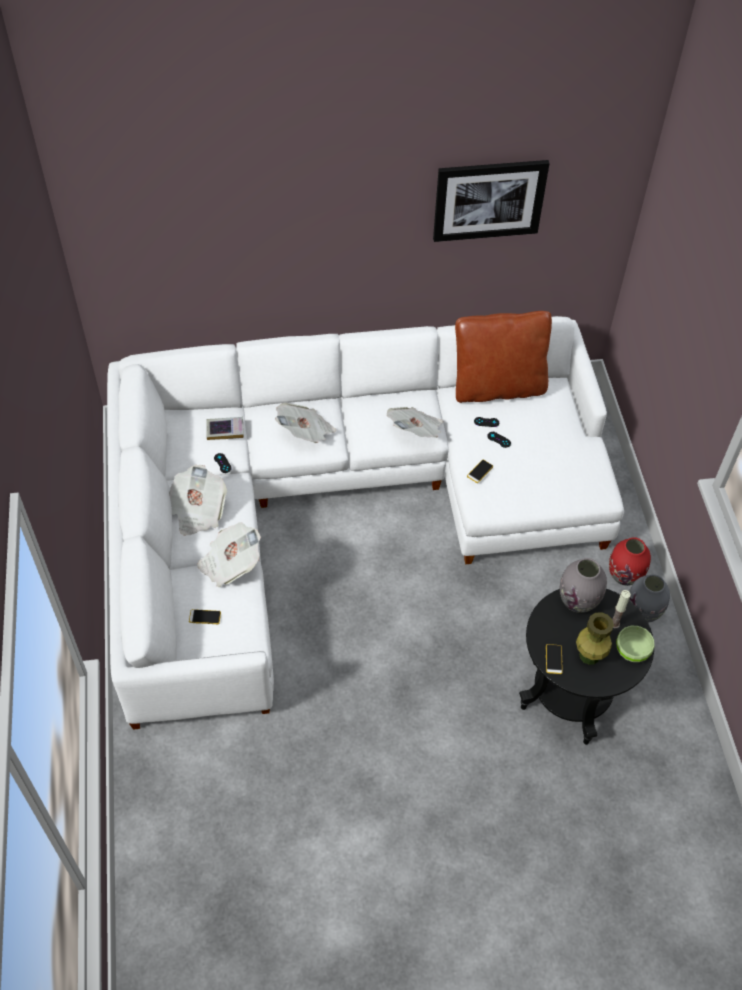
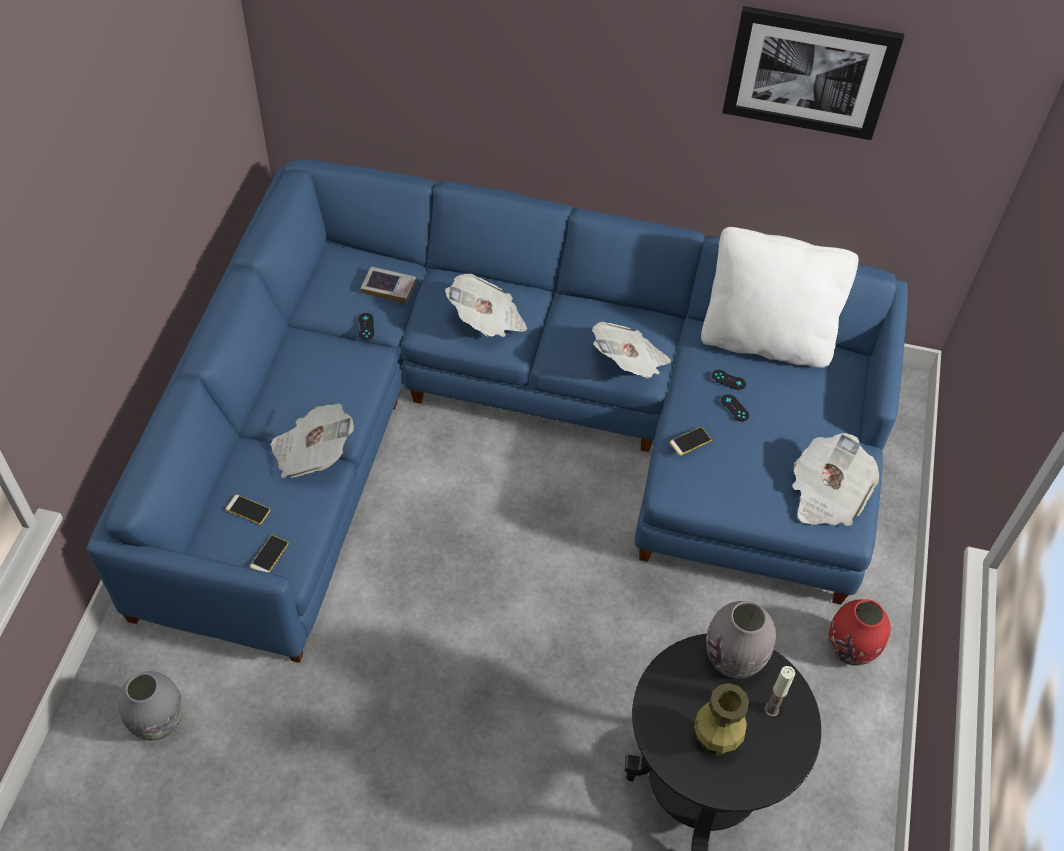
camera: 20 degrees right, 0 degrees up
white sofa [107,316,624,730] -> blue sofa [86,159,908,663]
newspaper [169,465,227,536] -> newspaper moved to [792,433,879,526]
brown pillow [455,311,552,403] -> white pillow [701,227,858,368]
phone [546,644,563,674] -> phone moved to [250,535,289,573]
green bowl [616,626,655,662] -> none
grey vase [629,574,670,623] -> grey vase moved to [118,671,183,740]

